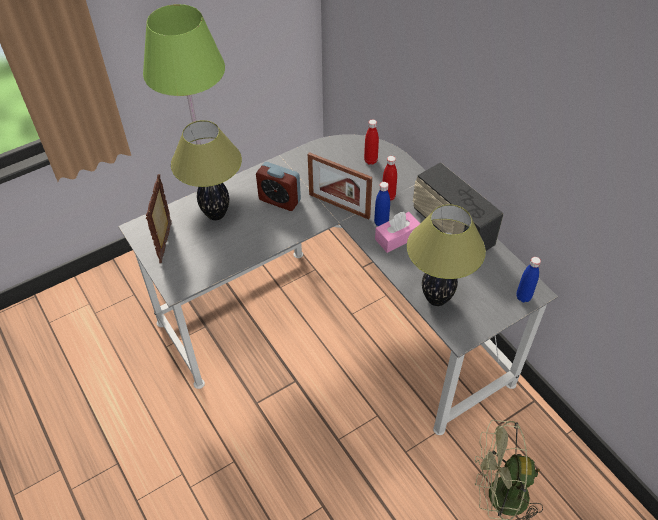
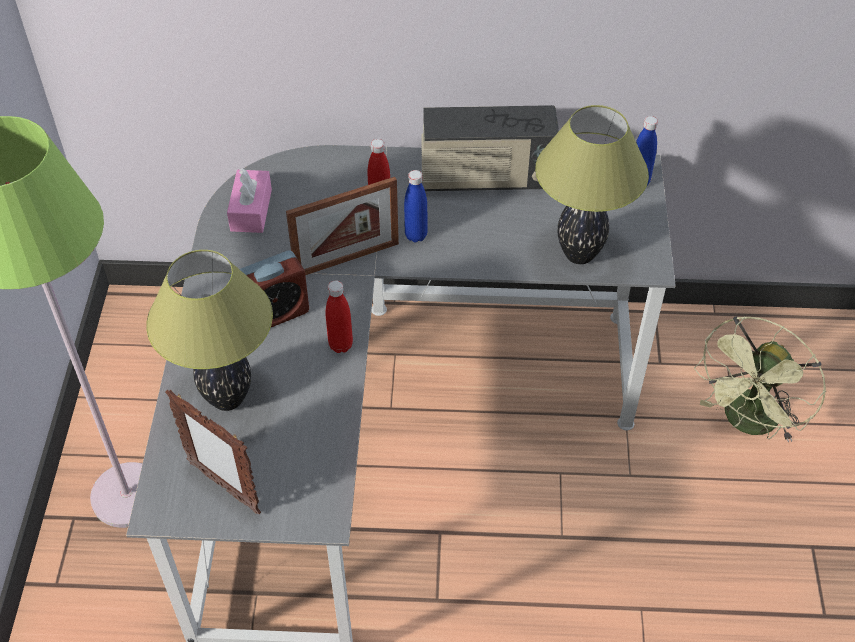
camera: 55 degrees left, 0 degrees up
red bottle [364,119,379,165] -> red bottle moved to [326,281,353,353]
pink tissue box [375,211,420,253] -> pink tissue box moved to [227,168,272,233]

